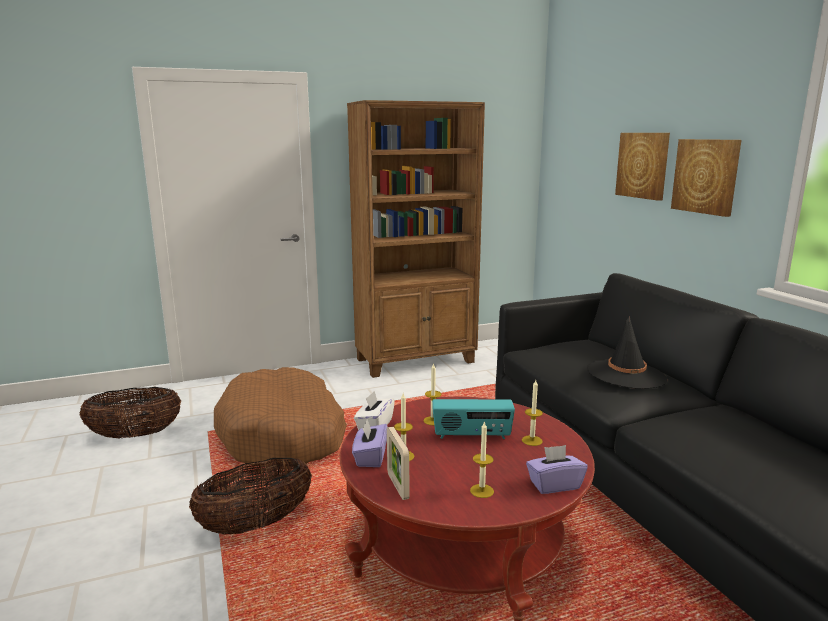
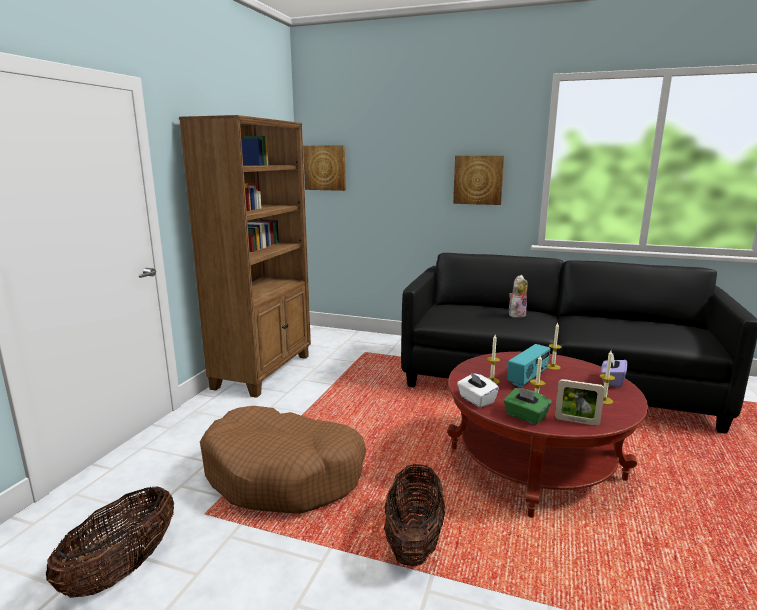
camera: 50 degrees left, 0 degrees up
purple tissue box [352,420,388,467] -> green tissue box [504,387,551,425]
black hat [587,316,667,389] -> plush toy [509,275,528,318]
picture [615,133,670,201] -> picture moved to [303,145,346,191]

